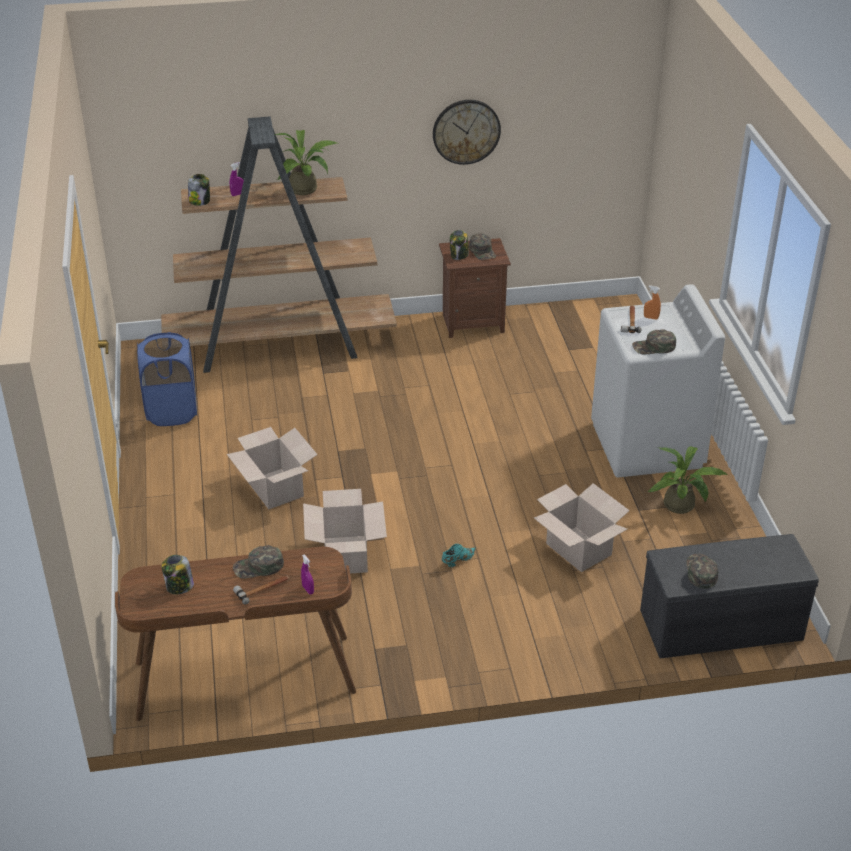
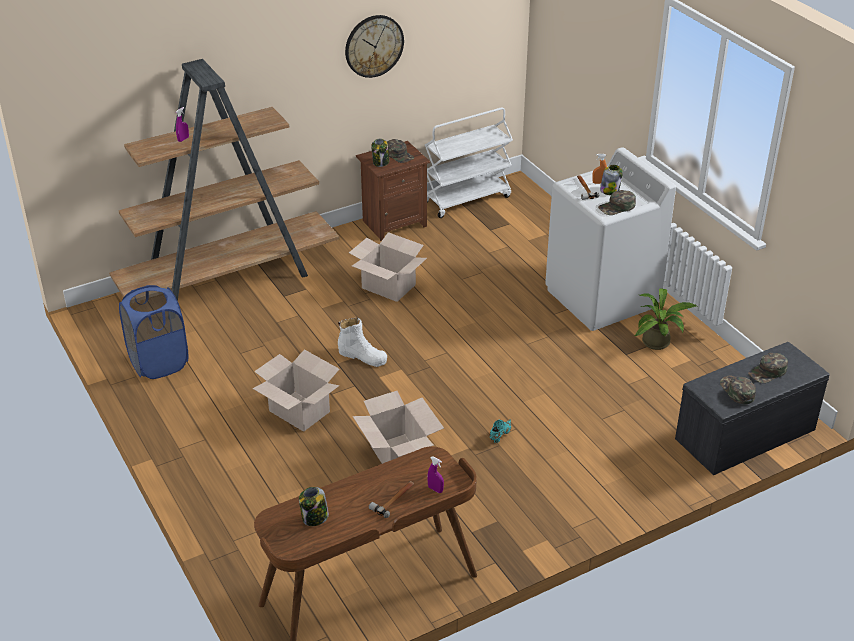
camera: 20 degrees left, 0 degrees up
jar [188,174,210,206] -> jar moved to [600,165,623,195]
green cap [233,545,284,578] -> green cap moved to [748,353,788,383]
potted plant [274,130,337,195] -> none
cardboard box [534,483,630,572] -> cardboard box moved to [349,232,427,302]
none -> white boot [338,317,387,367]
none -> white cart [425,107,513,218]

